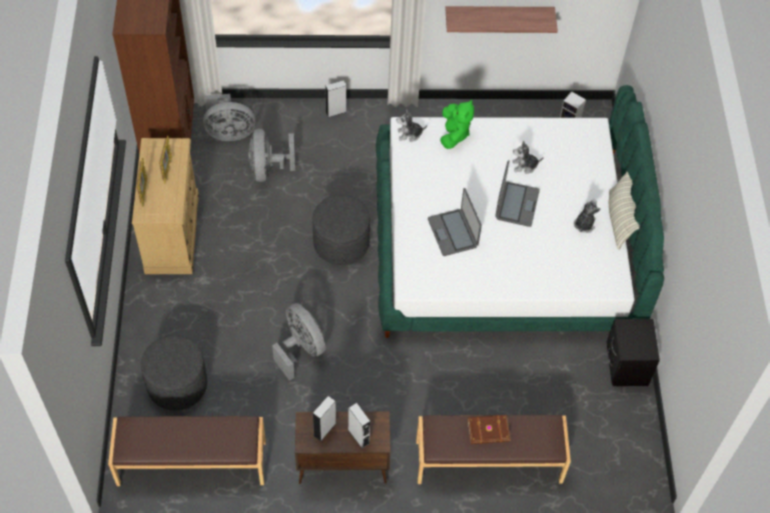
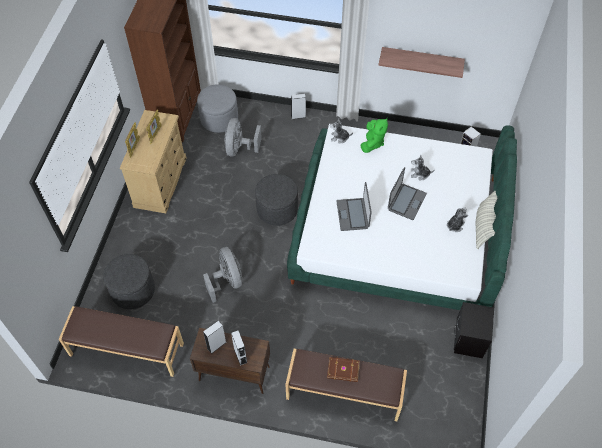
camera: 15 degrees right, 0 degrees up
grey fan [203,94,255,141] -> grey ottoman [197,84,238,133]

